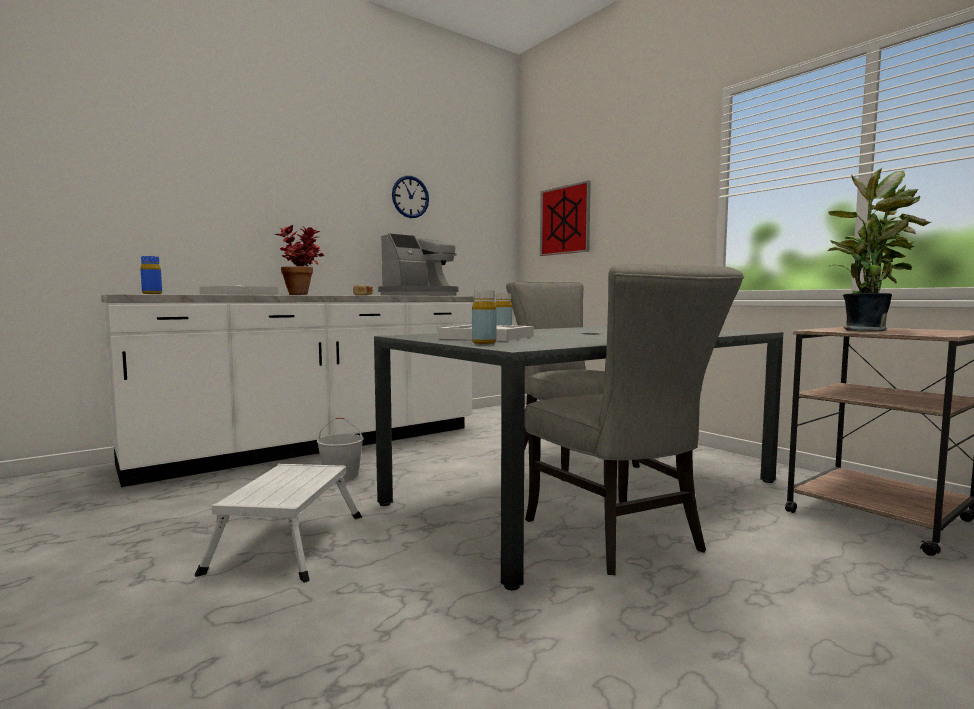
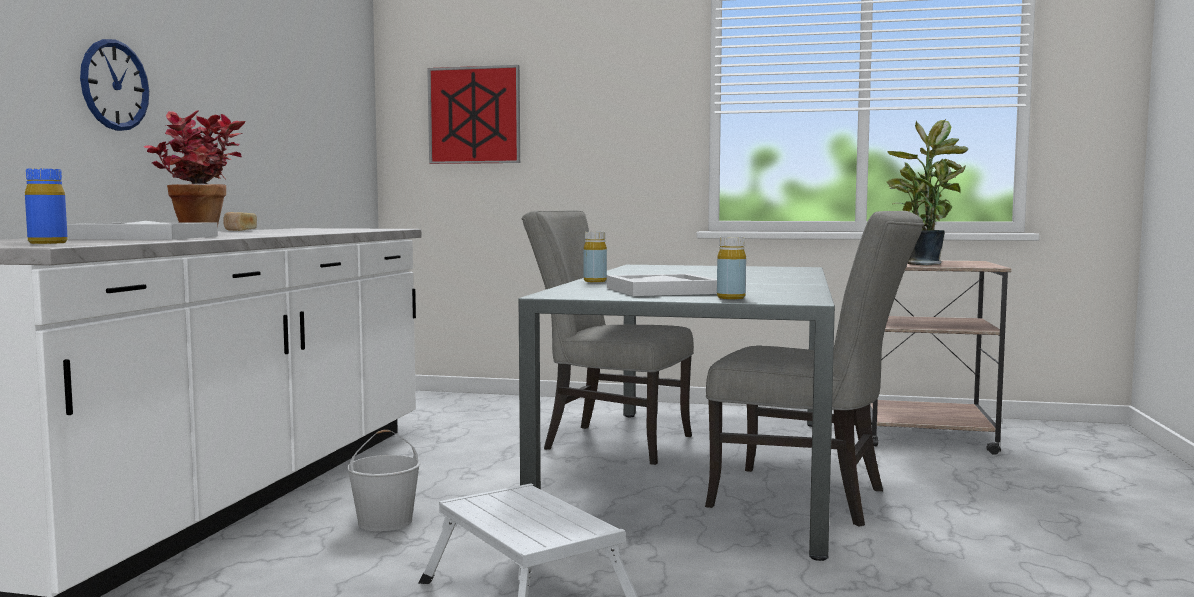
camera: 40 degrees left, 0 degrees up
coffee machine [378,233,458,296] -> none
wall clock [392,176,429,218] -> wall clock moved to [80,39,149,131]

